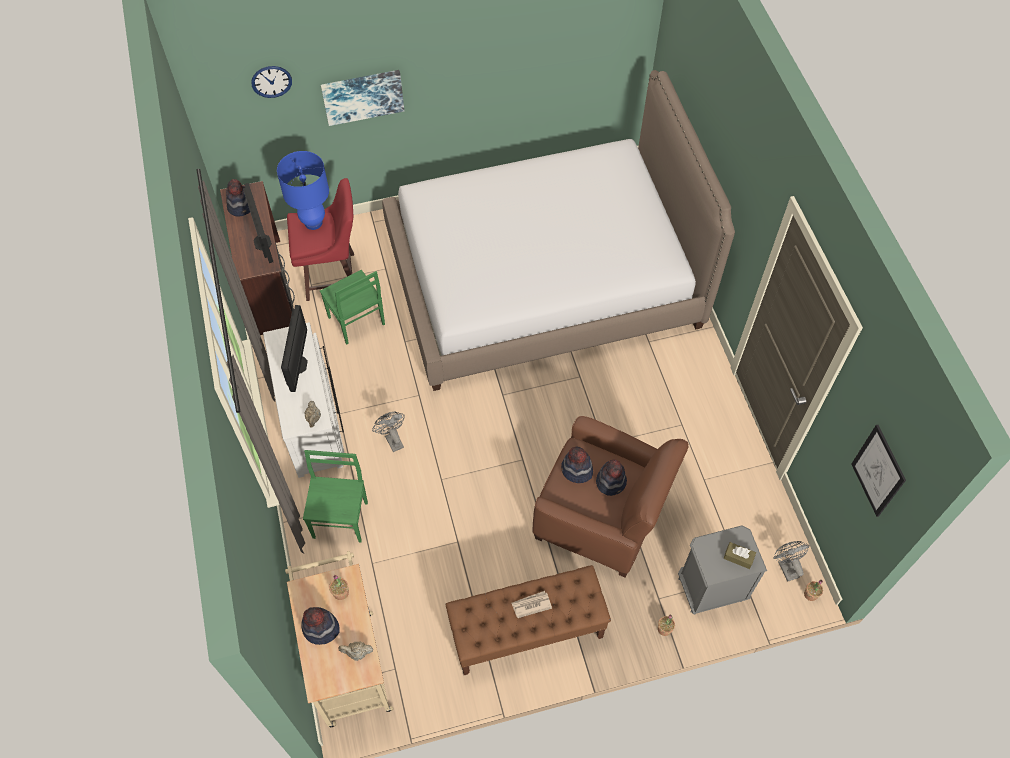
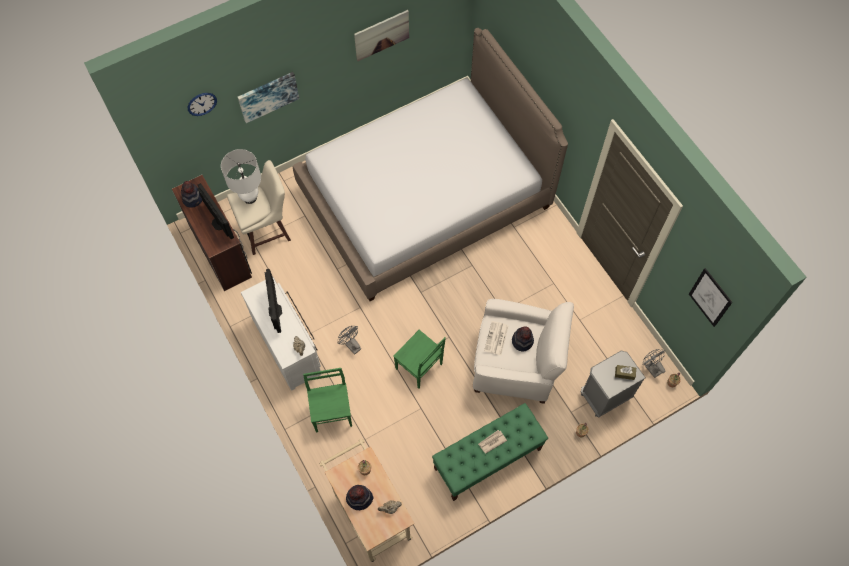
camera: 15 degrees left, 5 degrees up
blue table lamp [277,151,329,230] -> white table lamp [221,149,261,204]
red stool [287,178,354,301] -> beige stool [227,160,291,255]
green chair [320,270,385,345] -> green chair moved to [393,330,446,389]
brown bench [445,565,611,675] -> green bench [432,403,548,501]
brown armchair [533,416,688,578] -> white armchair [473,299,574,404]
hat [561,447,593,483] -> newspaper [484,321,508,356]
none -> picture [354,10,409,61]

